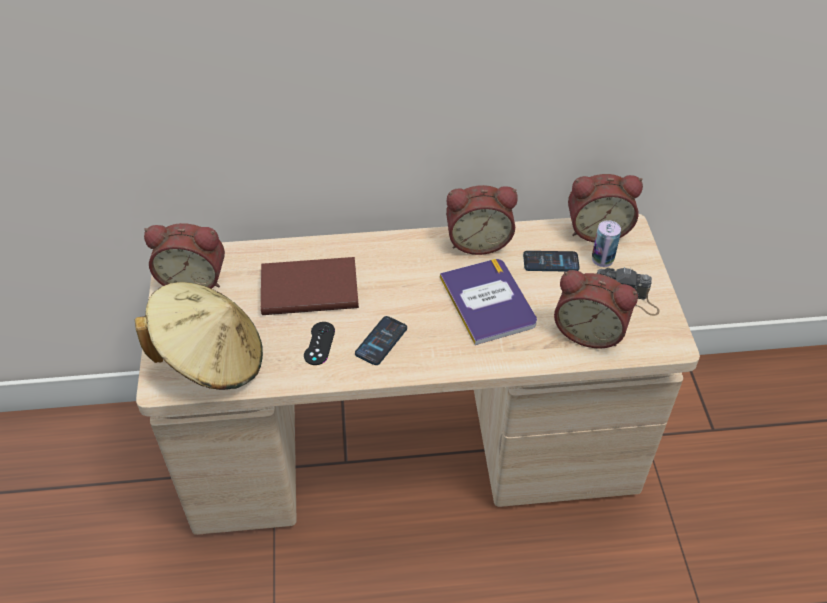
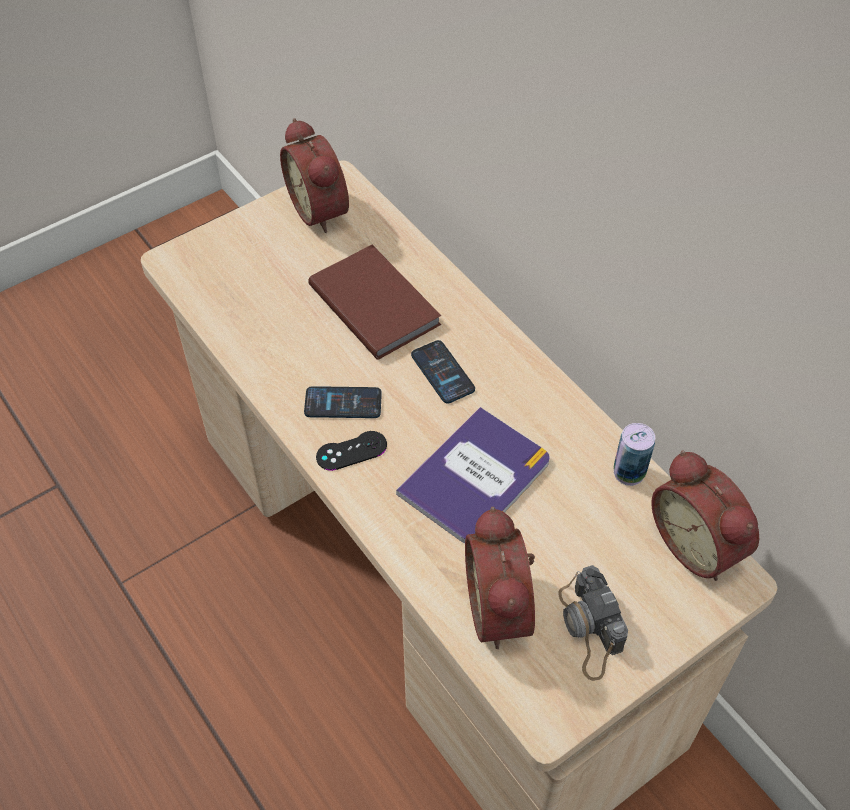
camera: 60 degrees right, 5 degrees up
beige hat [135,282,263,390] -> none
black game controller [304,322,335,365] -> black game controller moved to [316,431,387,471]
alarm clock [446,185,518,255] -> none
phone [523,251,580,272] -> phone moved to [411,340,475,404]
can [592,220,621,267] -> can moved to [613,423,655,486]

